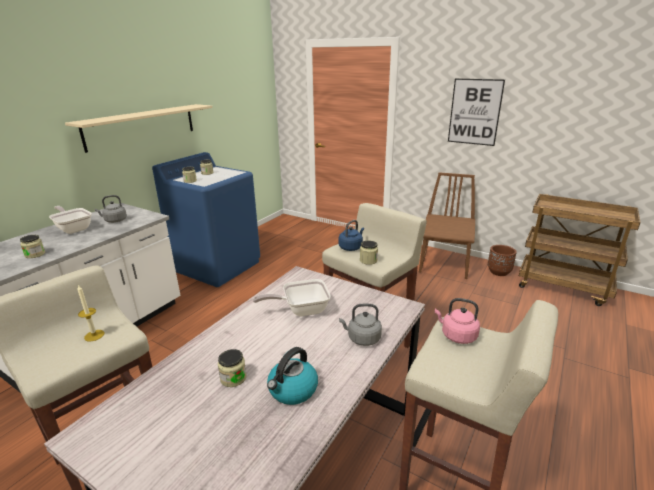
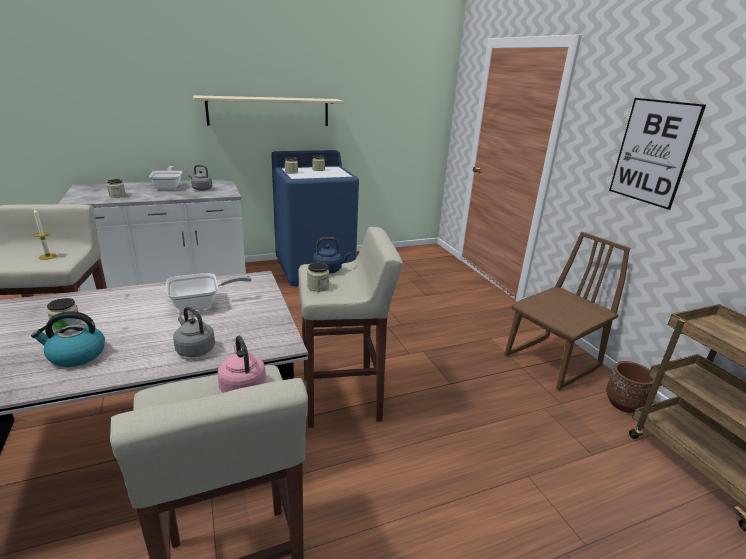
camera: 35 degrees right, 0 degrees up
frying pan [253,279,331,316] -> frying pan turned 135 degrees clockwise [166,273,252,311]

